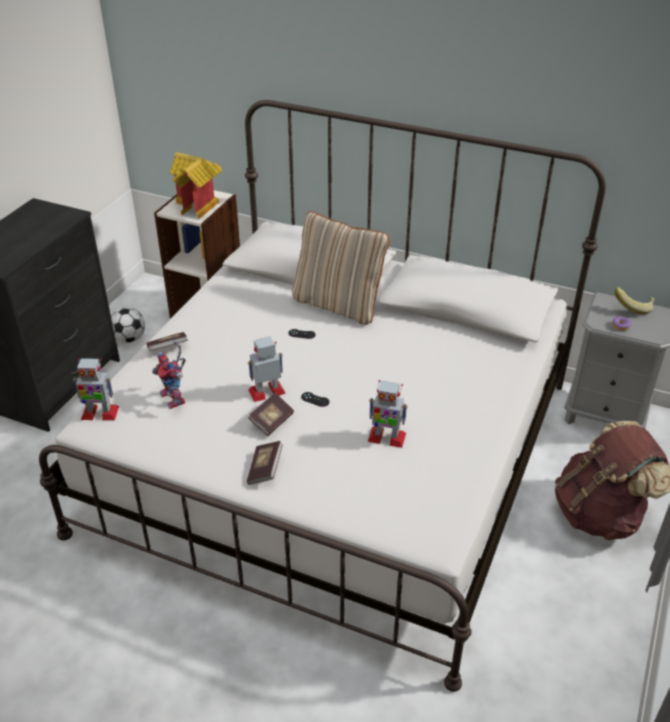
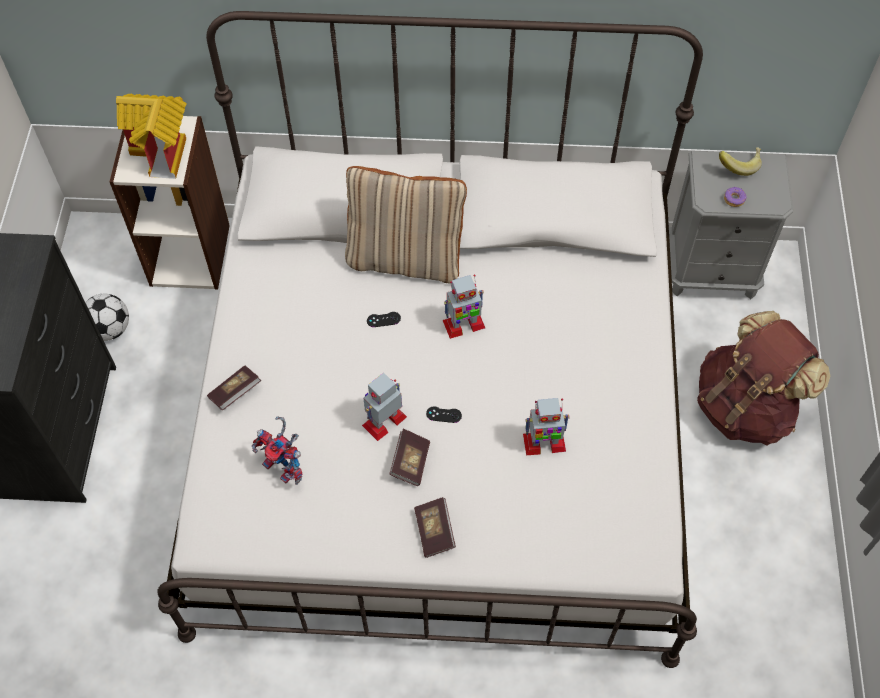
camera: 20 degrees left, 20 degrees up
toy robot [73,358,119,420] -> toy robot moved to [442,274,485,339]

